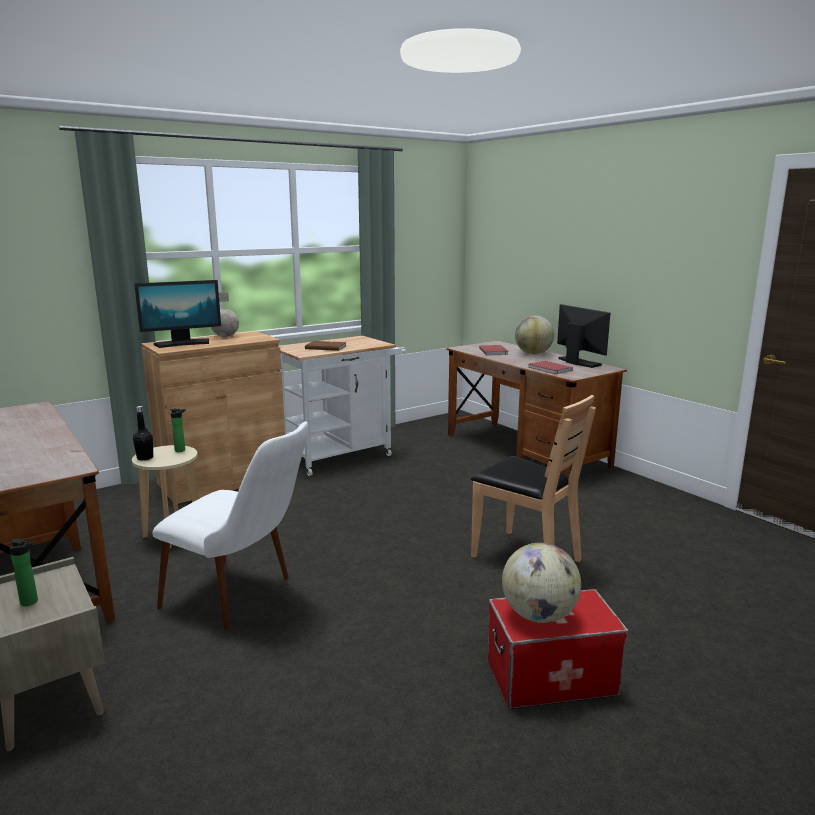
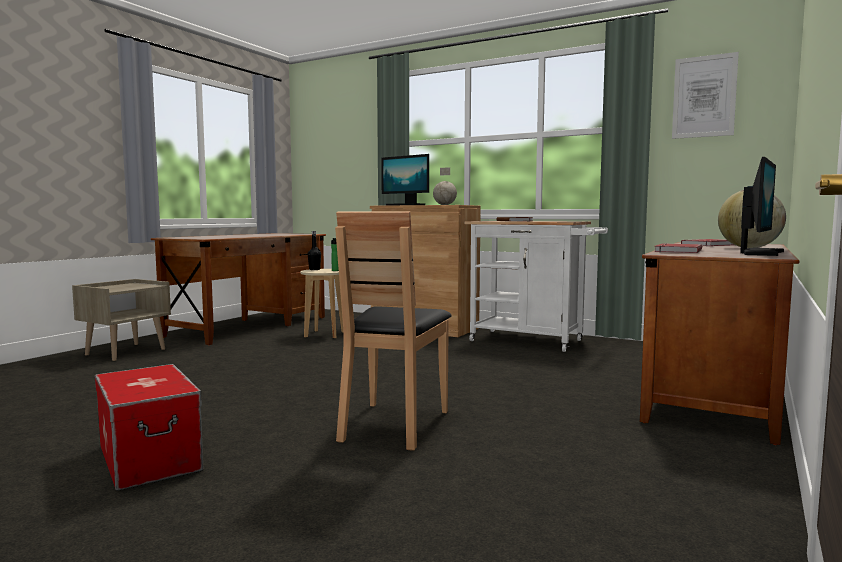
camera: 65 degrees right, 10 degrees down
bottle [9,538,38,606] -> none
white chair [152,422,308,631] -> none
globe [502,543,581,623] -> none
none -> picture [672,52,739,139]

